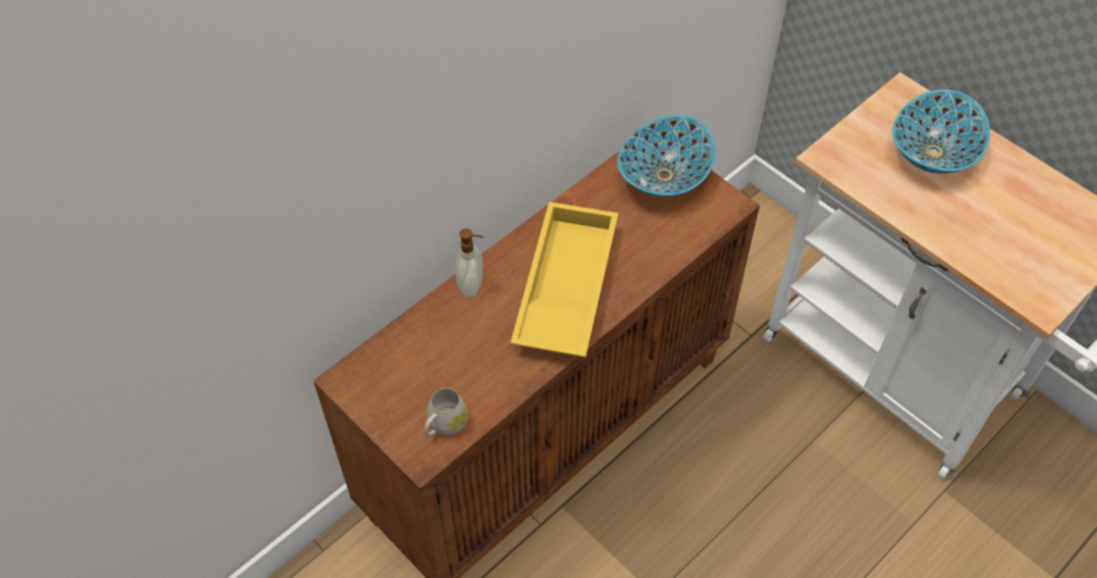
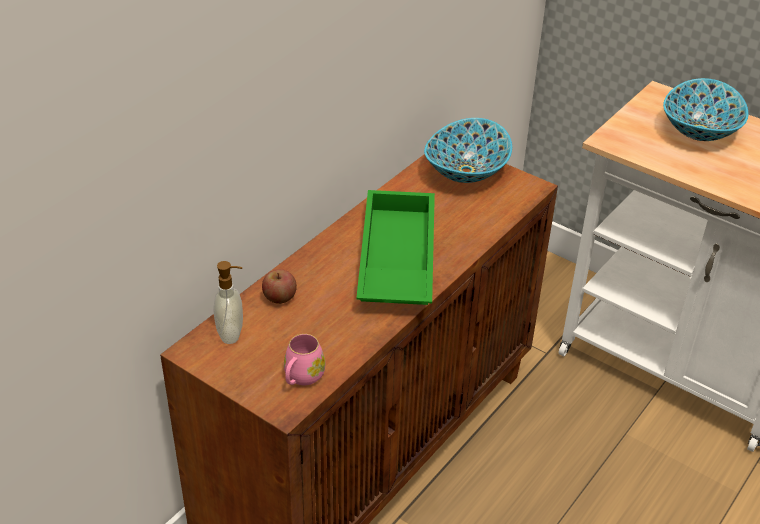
camera: 10 degrees left, 15 degrees down
white mug [424,388,468,436] -> pink mug [284,334,325,385]
soap dispenser [455,228,483,297] -> soap dispenser moved to [213,261,243,344]
yellow tray [510,202,618,358] -> green tray [356,190,435,305]
none -> apple [262,269,297,304]

